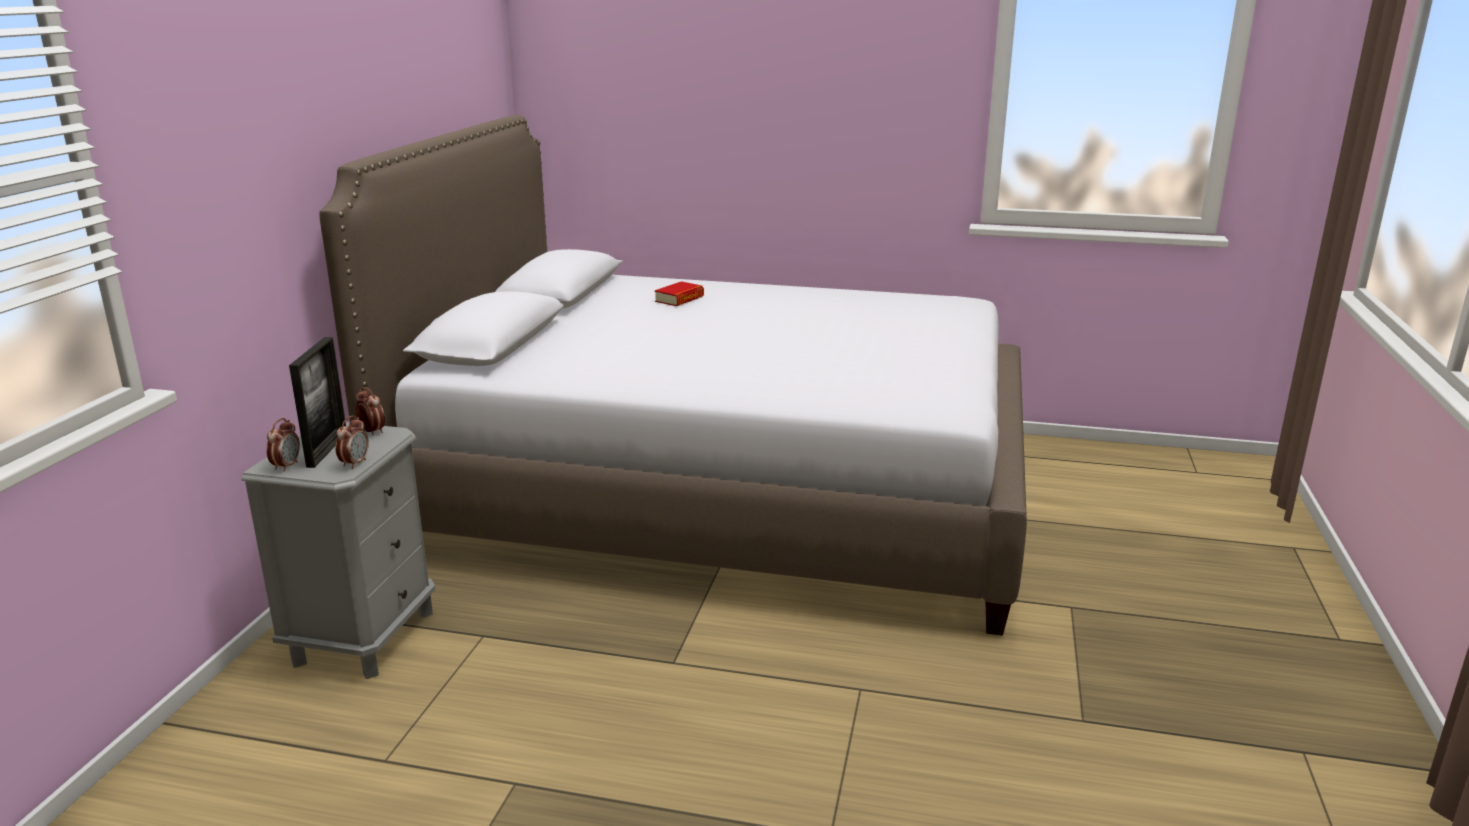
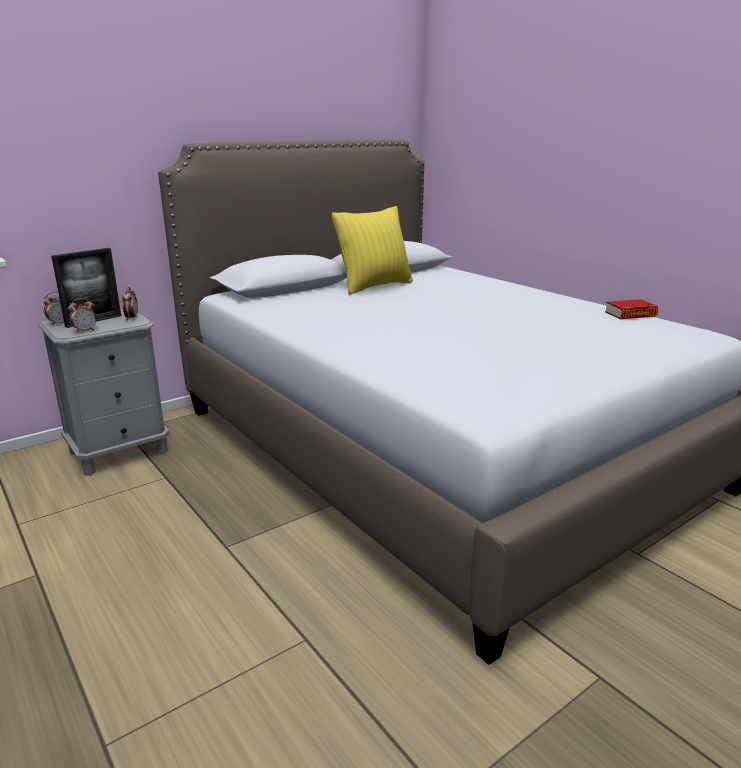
camera: 40 degrees right, 0 degrees up
book [655,281,704,306] -> book moved to [605,299,658,319]
none -> yellow pillow [332,206,413,295]

